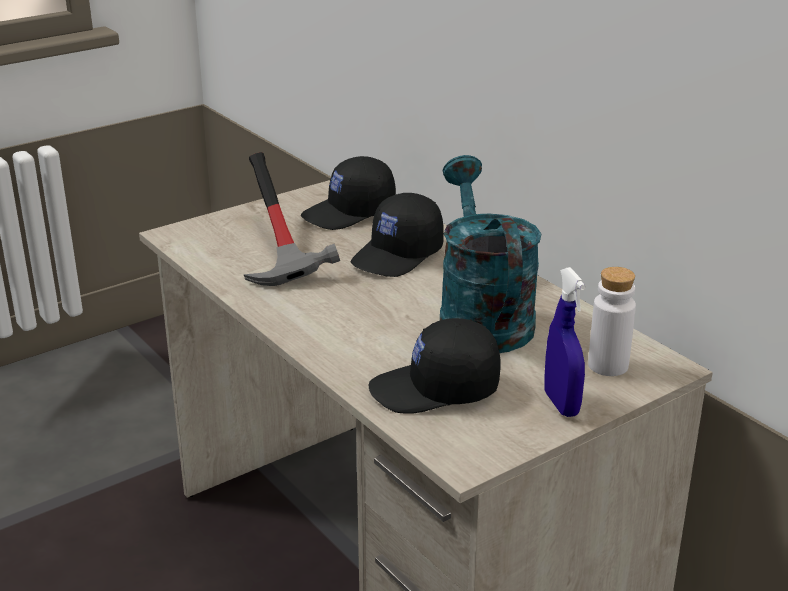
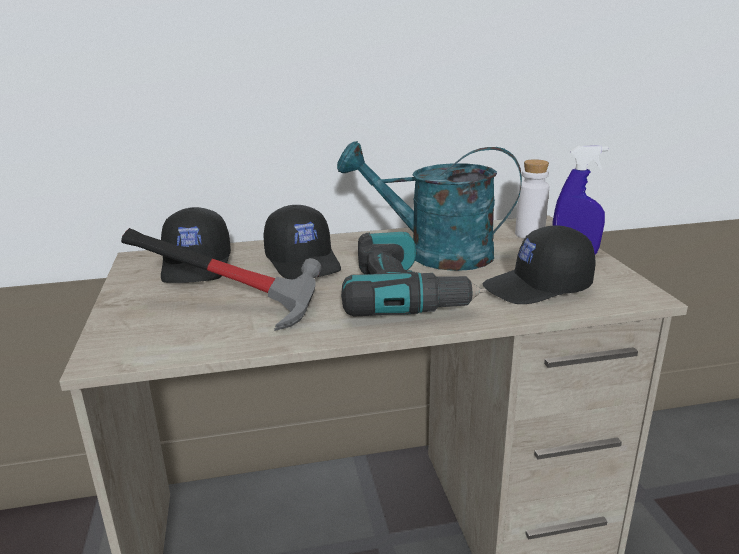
camera: 65 degrees left, 5 degrees down
black cap [369,318,501,414] -> black cap turned 60 degrees clockwise [483,225,595,304]
none -> power drill [341,232,486,317]

